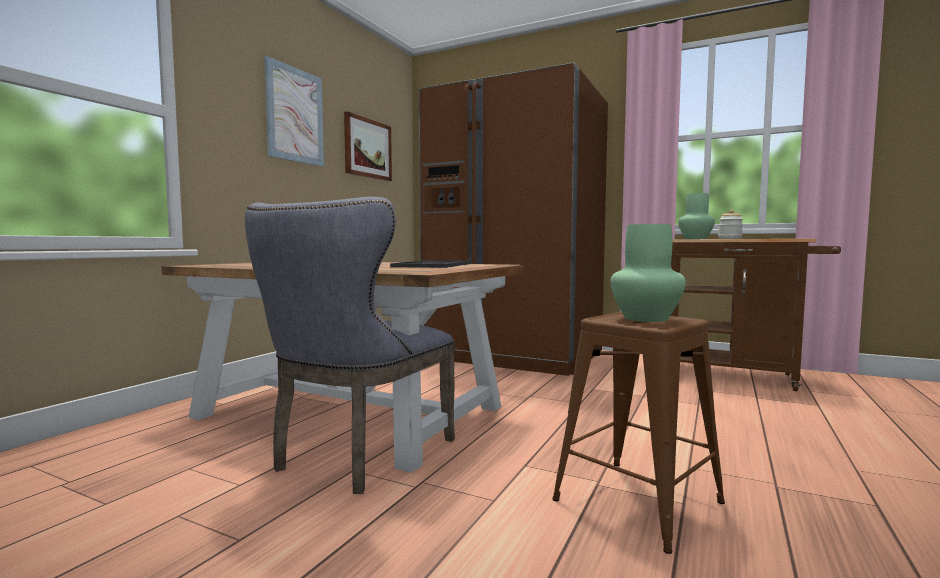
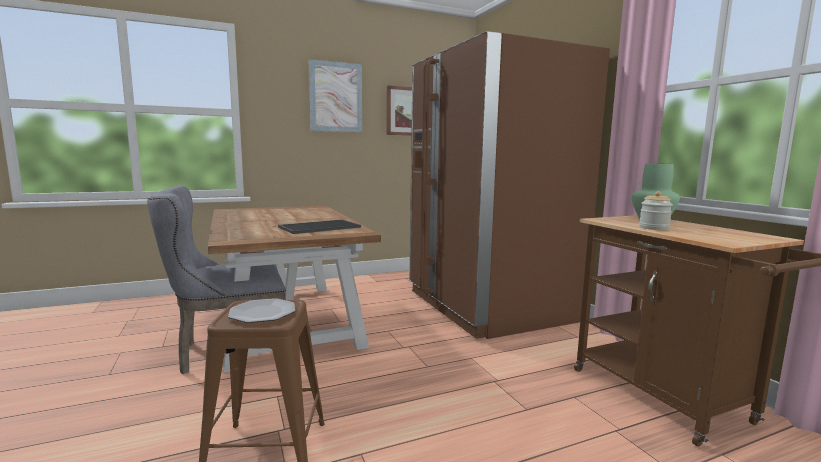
camera: 40 degrees right, 5 degrees up
green vase [610,224,686,322] -> plate [228,298,295,323]

